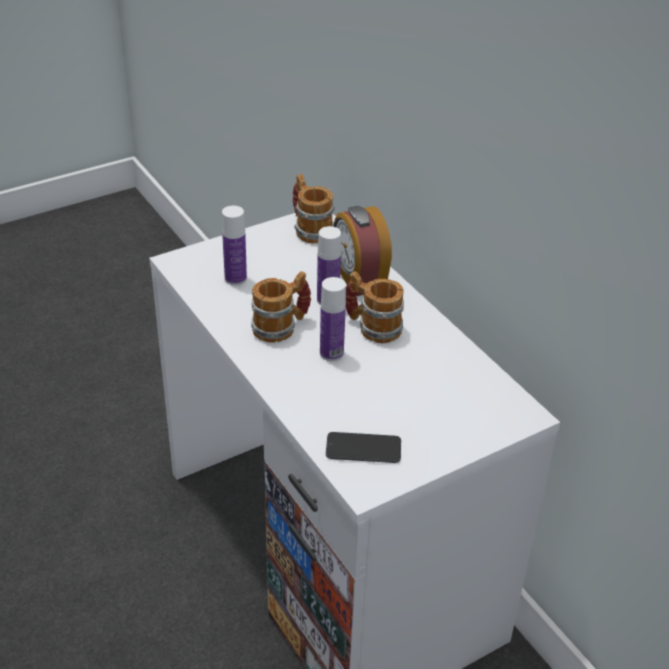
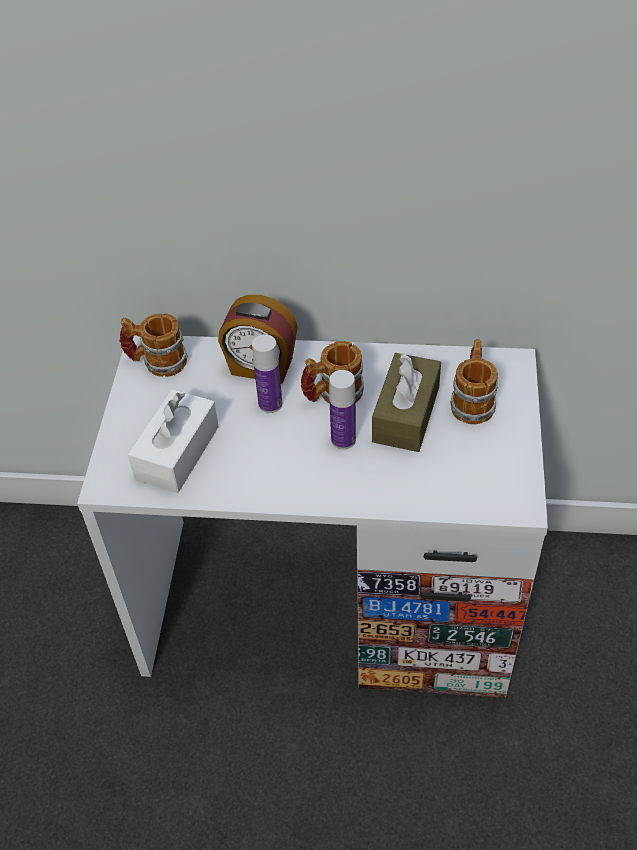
camera: 50 degrees left, 10 degrees up
bottle [222,206,247,285] -> white tissue box [128,389,219,493]
mug [251,271,311,343] -> mug moved to [450,340,498,424]
phone [326,432,401,463] -> none
none -> brown tissue box [372,353,441,452]

